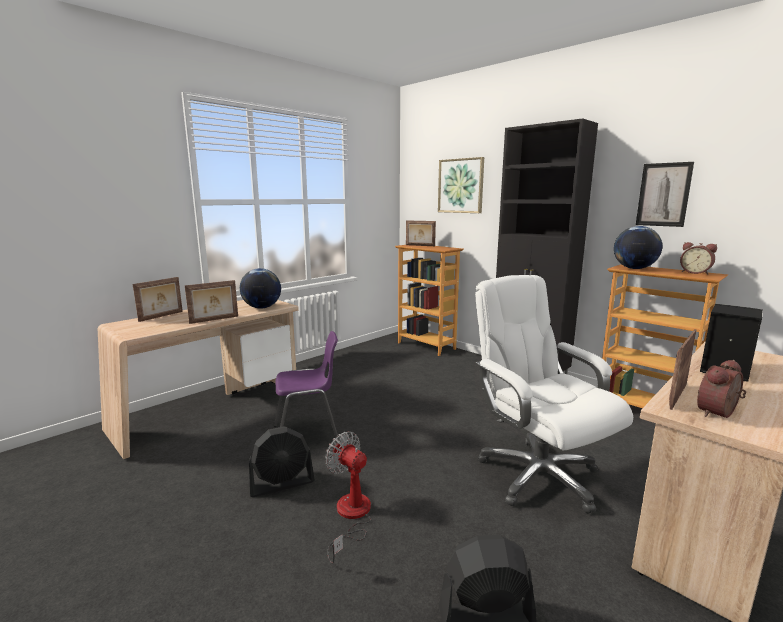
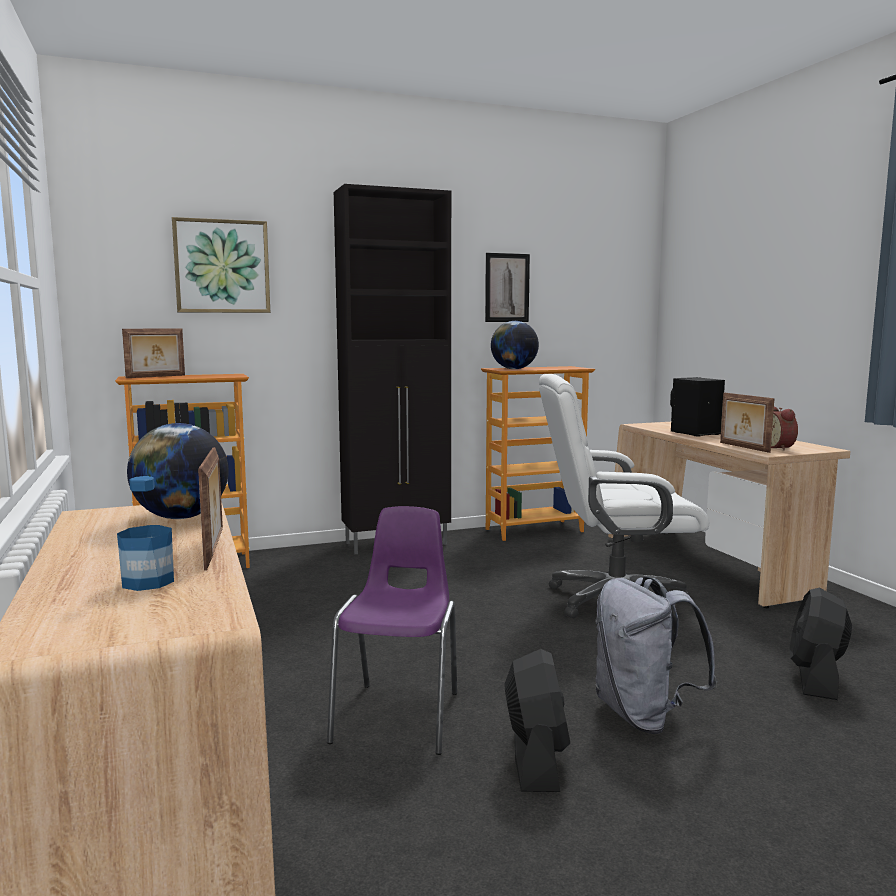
camera: 65 degrees left, 5 degrees down
picture frame [133,277,183,322] -> none
fan [325,431,372,564] -> grey backpack [595,576,718,734]
alarm clock [680,242,717,275] -> none
none -> bottle [117,476,174,591]

